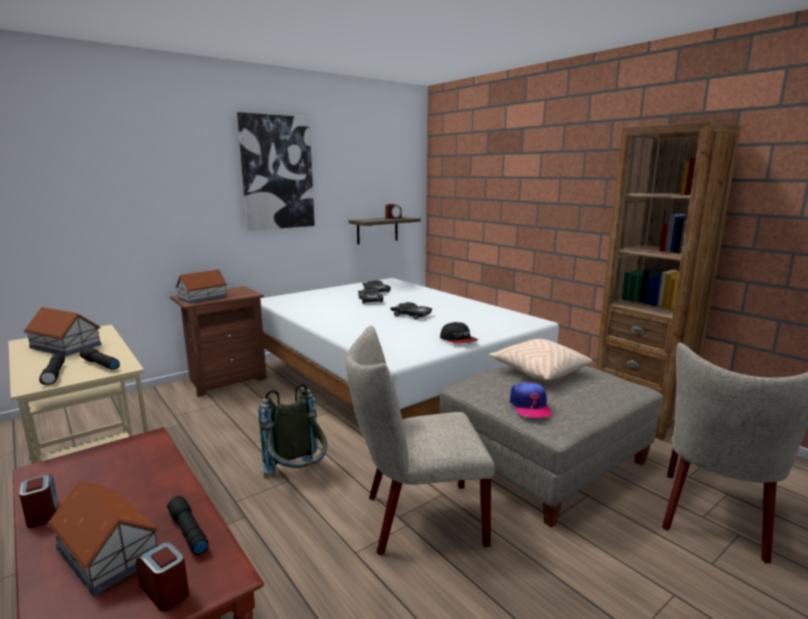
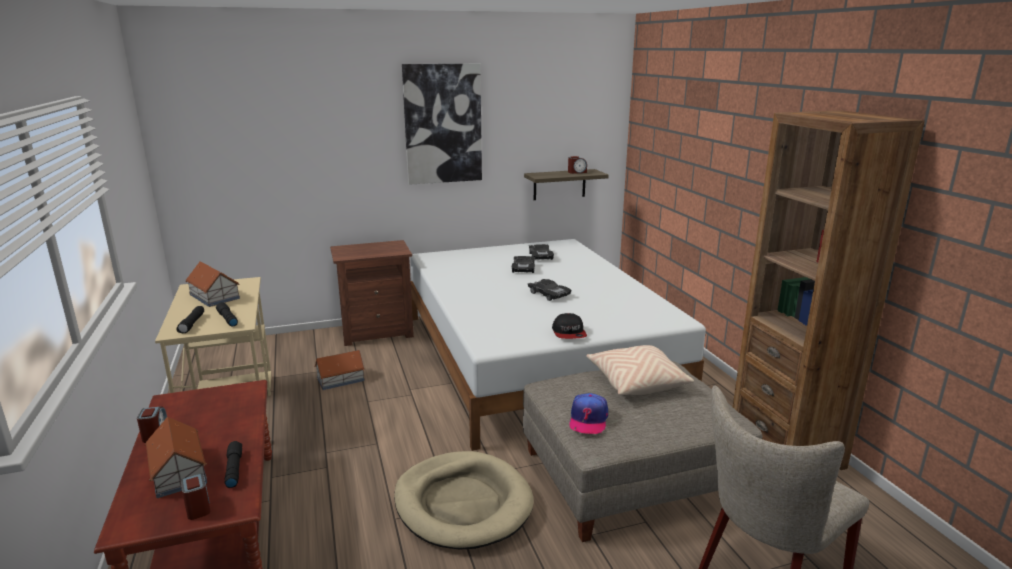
camera: 20 degrees right, 5 degrees up
toy house [176,270,227,304] -> toy house moved to [314,350,365,390]
grey backpack [258,384,327,475] -> none
beige chair [346,326,495,555] -> beige dog bed [394,451,534,550]

